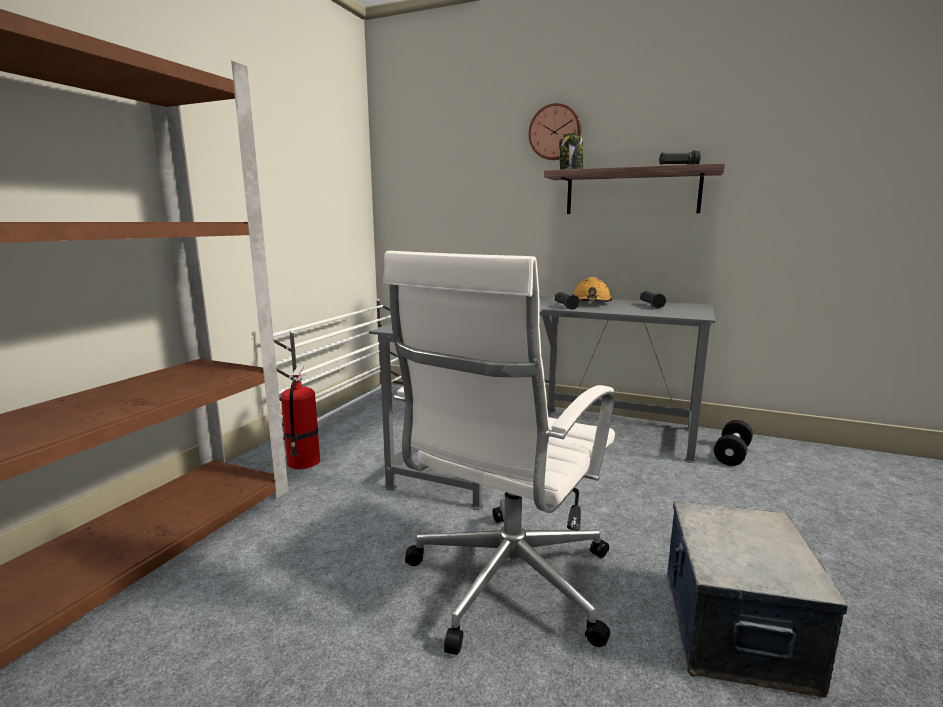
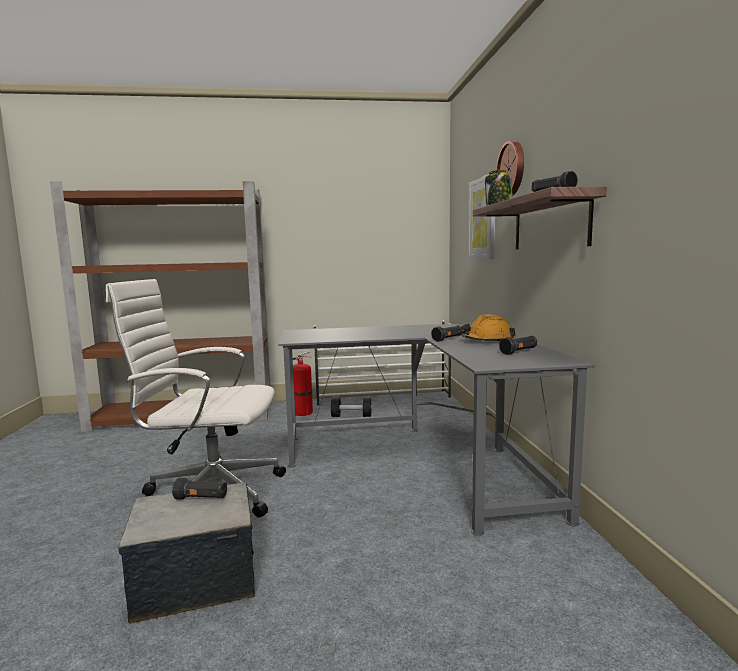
camera: 60 degrees right, 5 degrees down
black dumbbell [714,420,753,466] -> black dumbbell moved to [331,398,372,417]
none -> black flashlight [172,477,227,500]
none -> picture [468,174,495,259]

